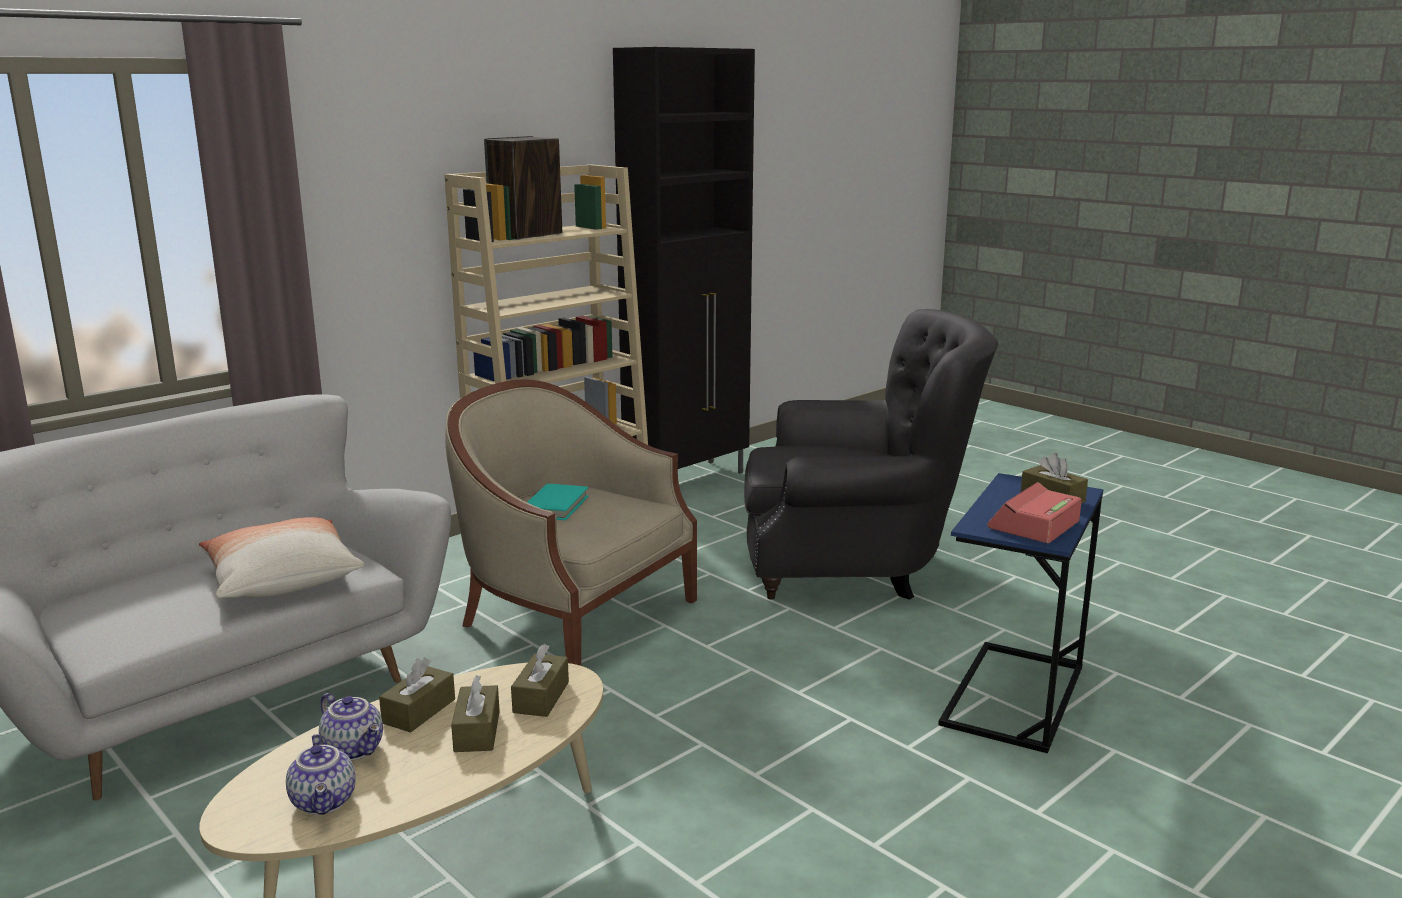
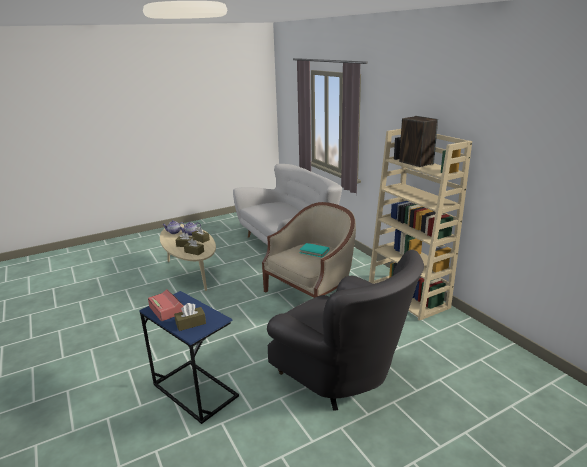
camera: 105 degrees right, 5 degrees up
pillow [199,517,365,598] -> none
black cabinet [613,47,755,474] -> none
grey armchair [744,309,998,600] -> grey armchair turned 60 degrees counterclockwise [267,249,424,411]

